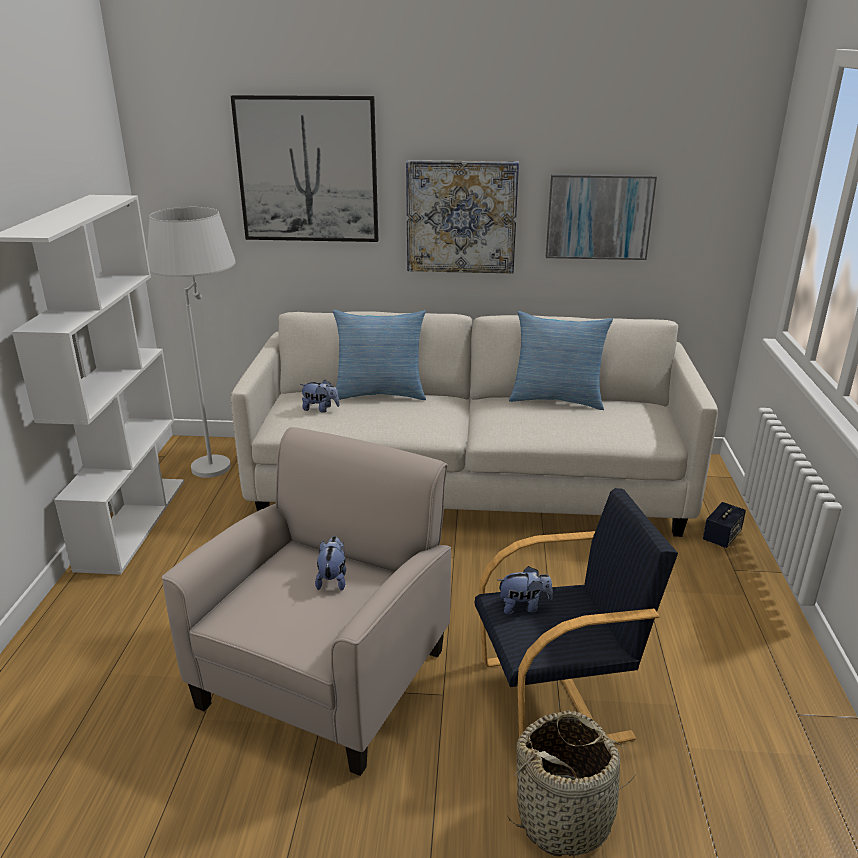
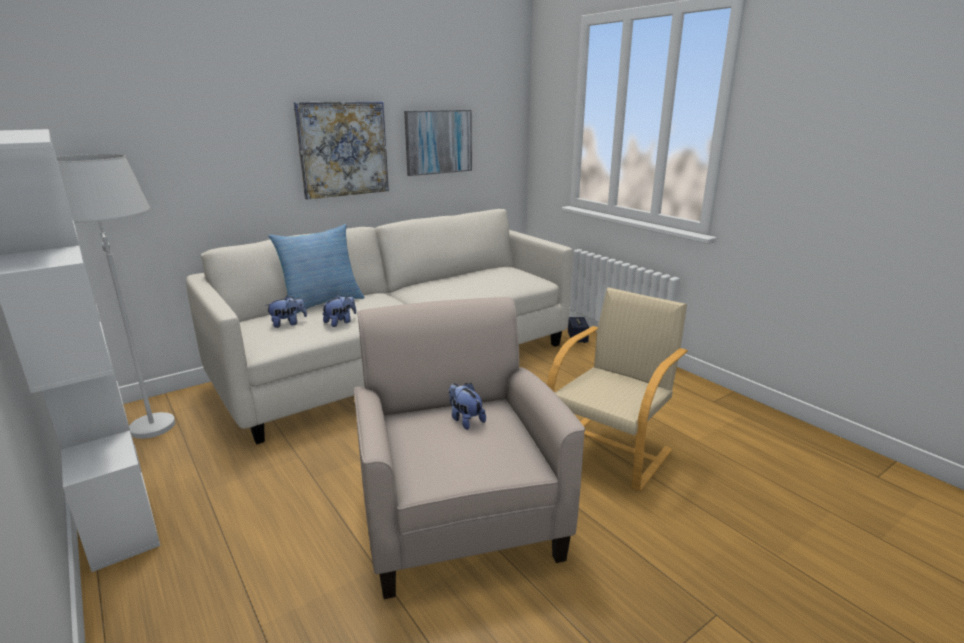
camera: 40 degrees left, 5 degrees down
picture [231,95,378,242] -> none
black armchair [475,488,678,744] -> beige armchair [547,288,688,491]
plush toy [498,566,553,614] -> plush toy moved to [322,295,356,327]
basket [506,711,638,856] -> none
pillow [509,311,613,410] -> none

